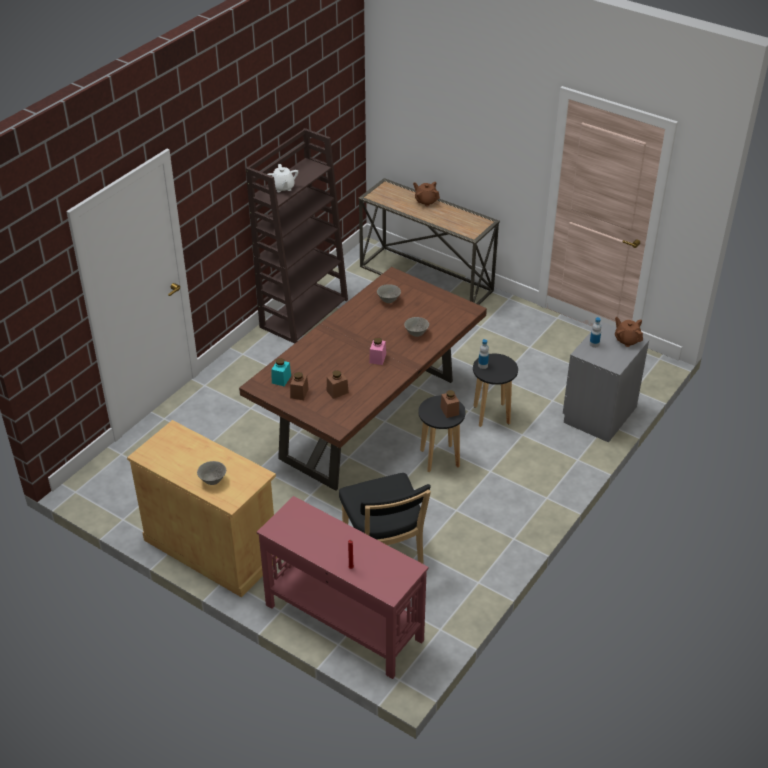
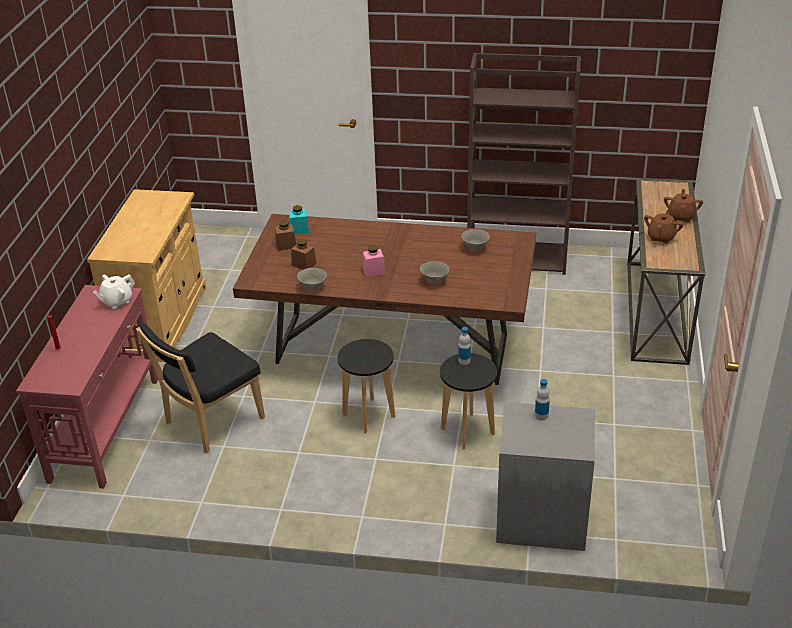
camera: 65 degrees right, 5 degrees down
grey bowl [197,461,226,485] -> grey bowl moved to [297,268,327,291]
white teapot [268,164,298,192] -> white teapot moved to [93,274,135,309]
brown jar [440,390,459,418] -> none
brown teapot [615,317,643,347] -> brown teapot moved to [644,209,683,244]

